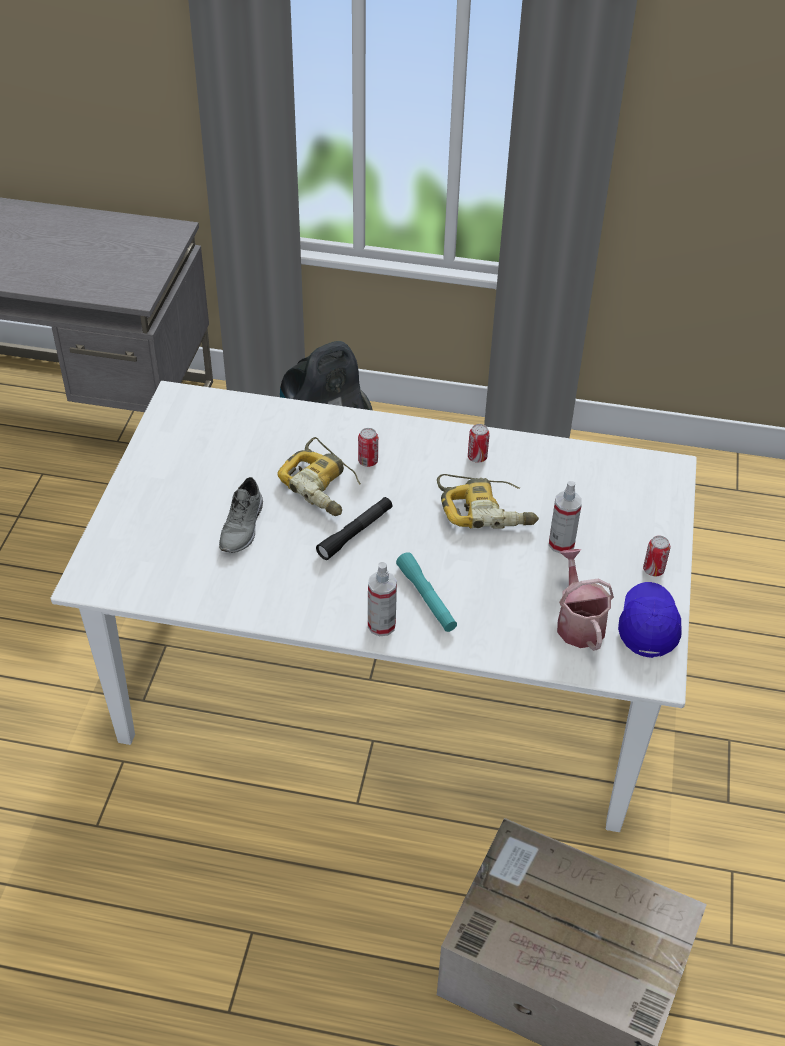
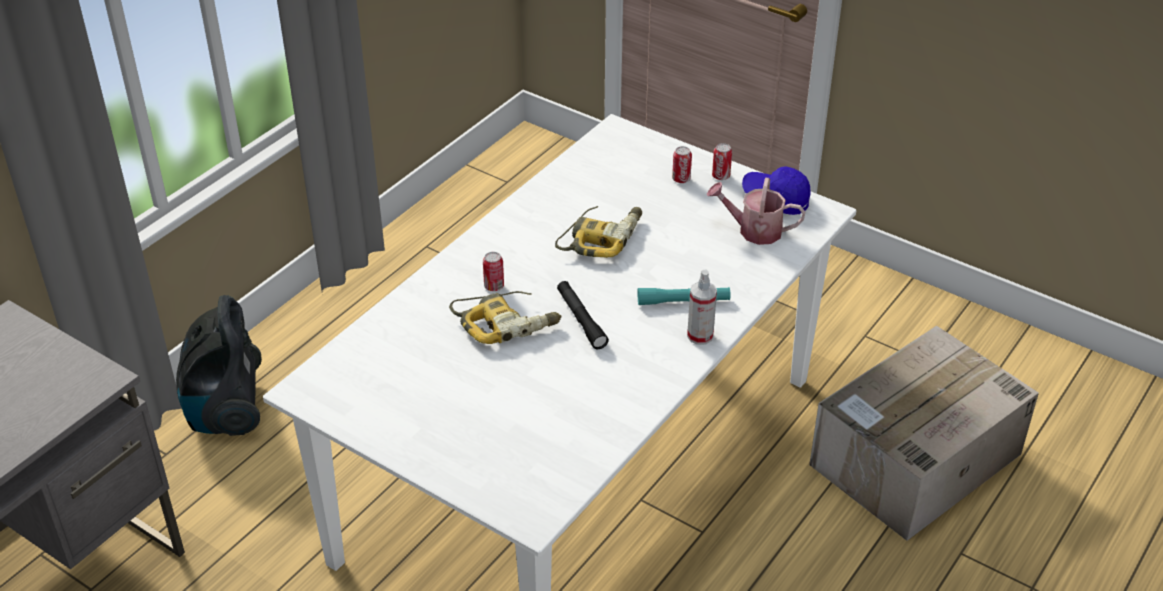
camera: 65 degrees left, 5 degrees down
grey shoe [219,477,263,553] -> none
can [468,424,490,463] -> can moved to [672,146,692,183]
spray bottle [549,481,582,554] -> none

